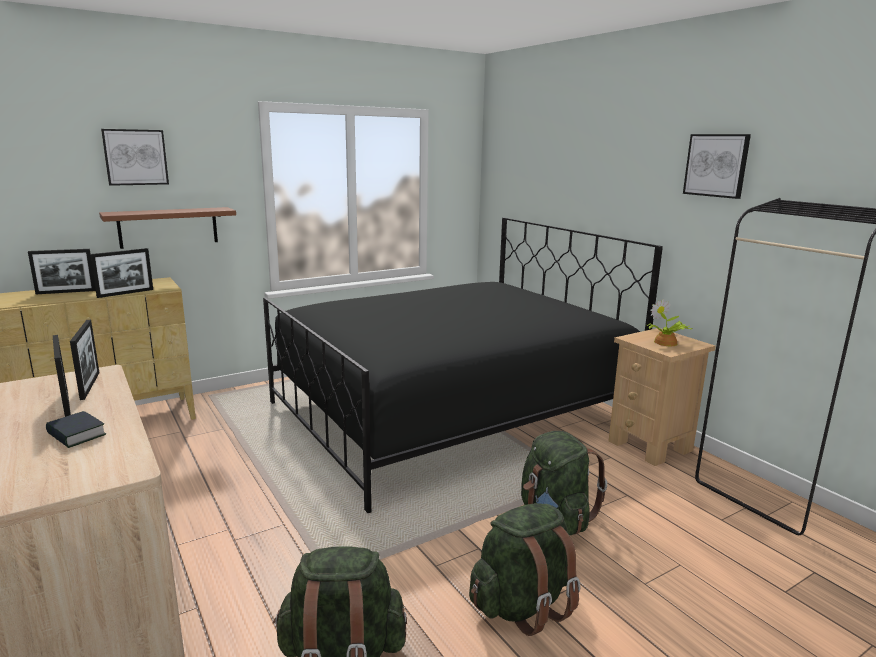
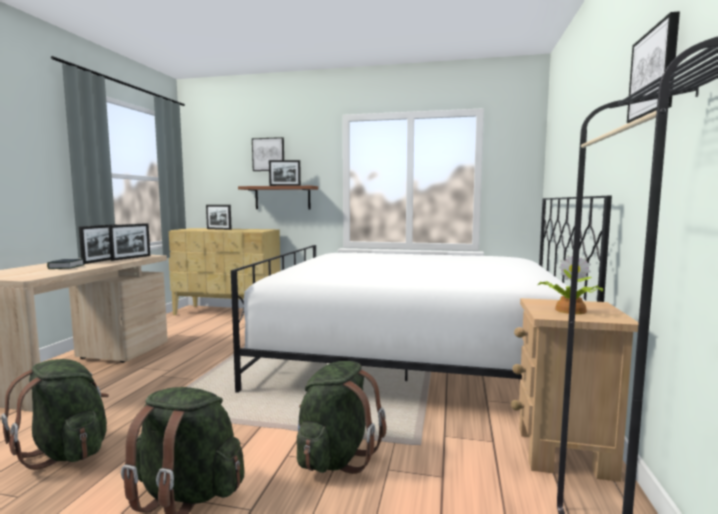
camera: 45 degrees right, 10 degrees down
picture frame [90,248,153,298] -> picture frame moved to [269,160,301,186]
black bed [263,218,663,513] -> white bed [231,196,612,393]

